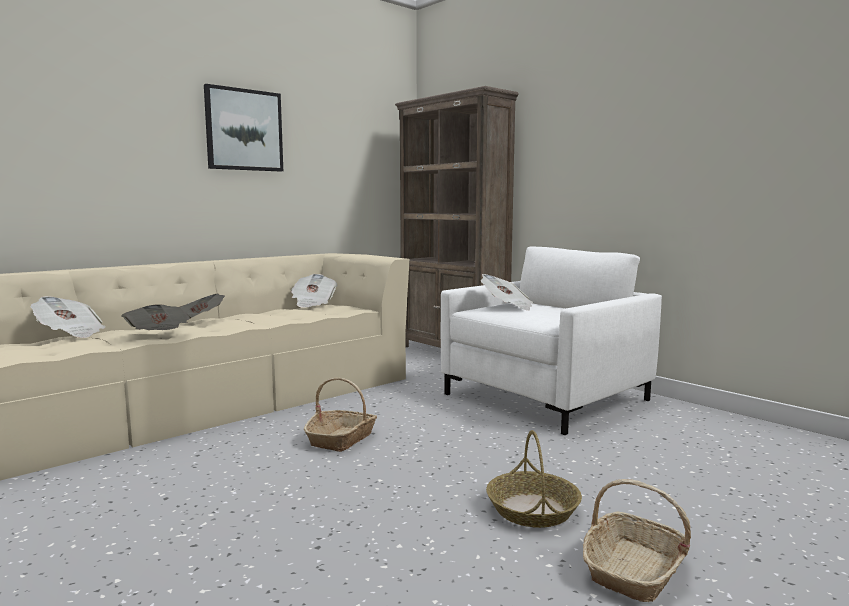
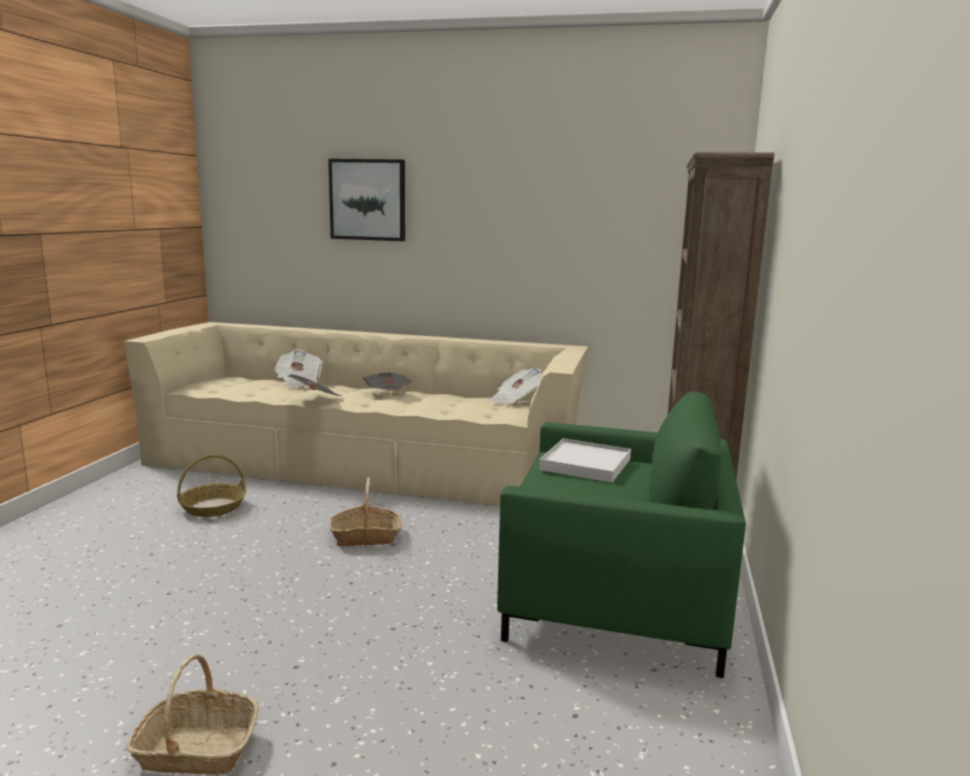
camera: 55 degrees right, 5 degrees up
picture [204,84,283,172] -> picture moved to [328,159,405,241]
white armchair [441,247,662,435] -> green armchair [497,391,746,678]
newspaper [481,274,534,311] -> white tray [539,438,631,483]
basket [486,430,582,528] -> basket moved to [177,455,246,517]

